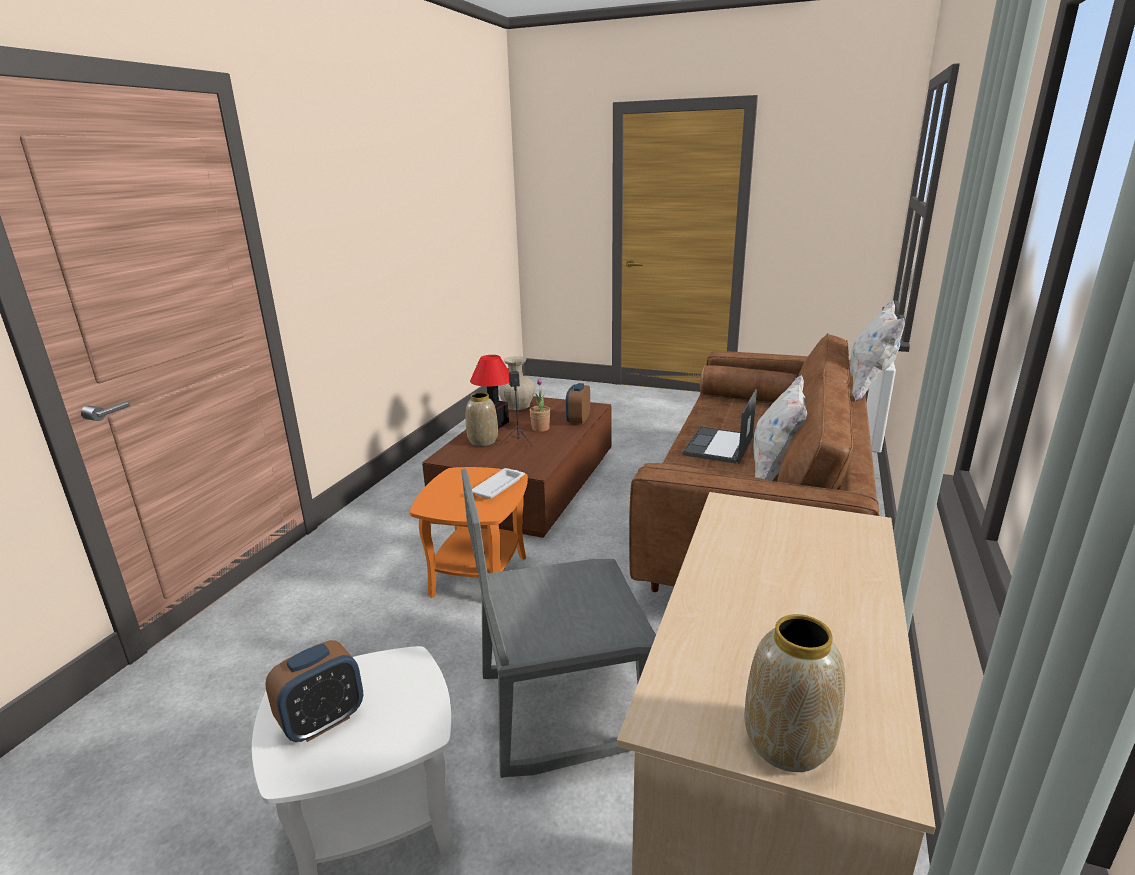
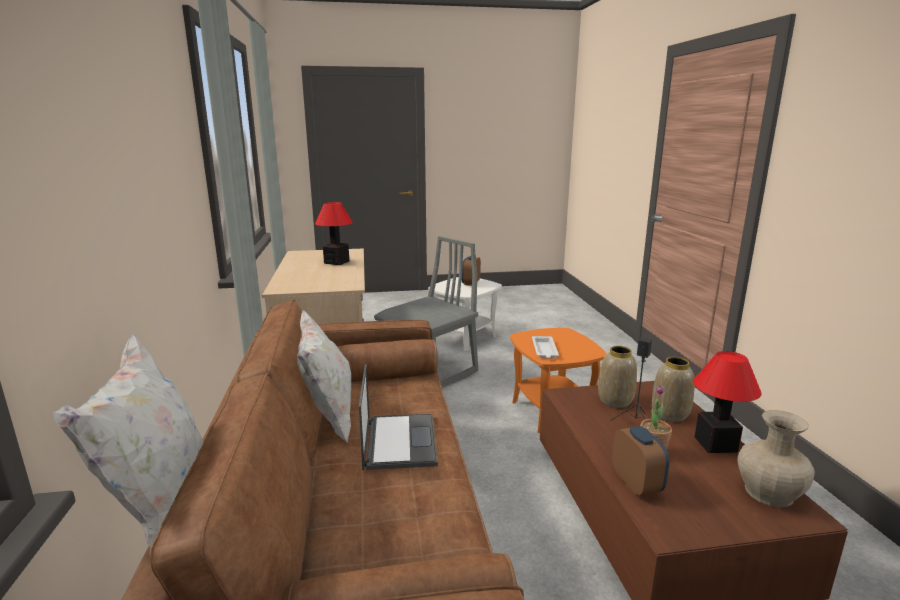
camera: 150 degrees right, 5 degrees down
vase [745,614,845,772] -> vase moved to [598,346,637,408]
none -> table lamp [315,202,353,265]

